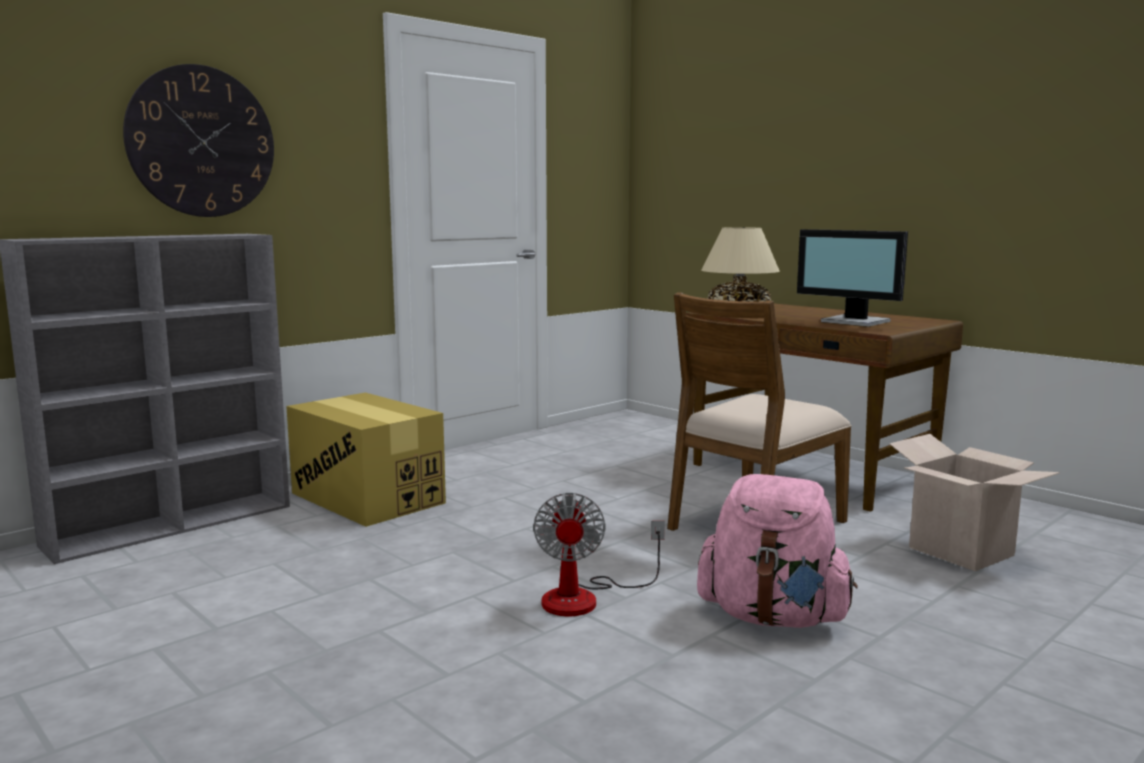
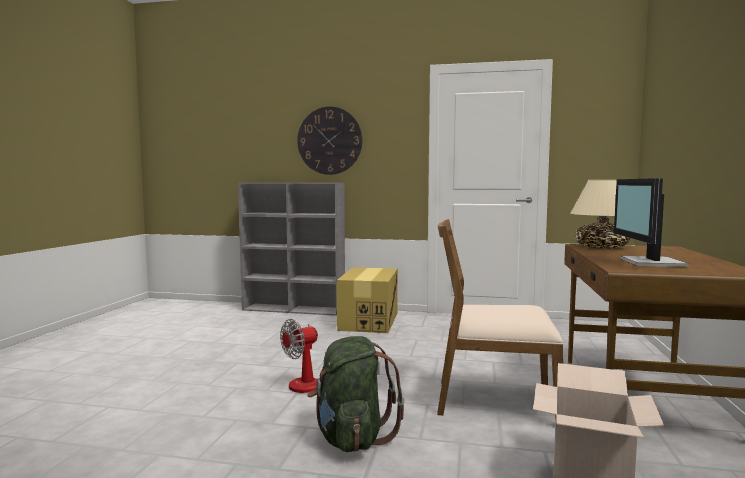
camera: 55 degrees right, 5 degrees down
pink backpack [697,474,858,628] -> green backpack [307,336,405,452]

